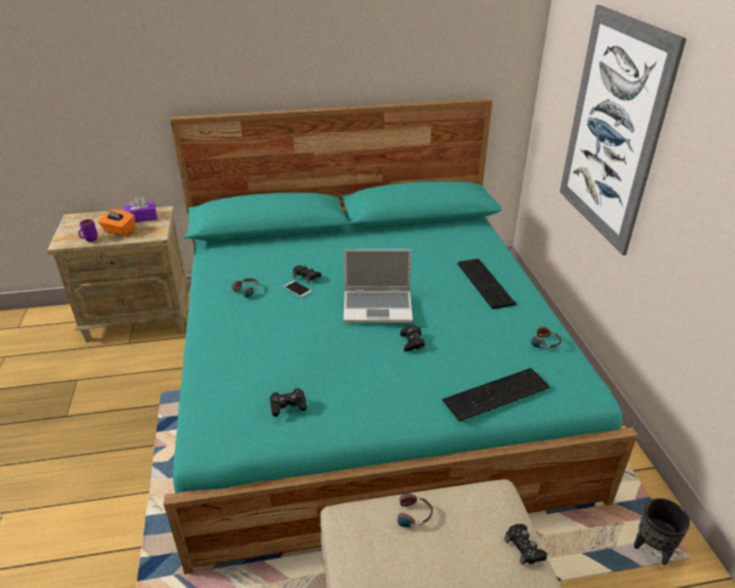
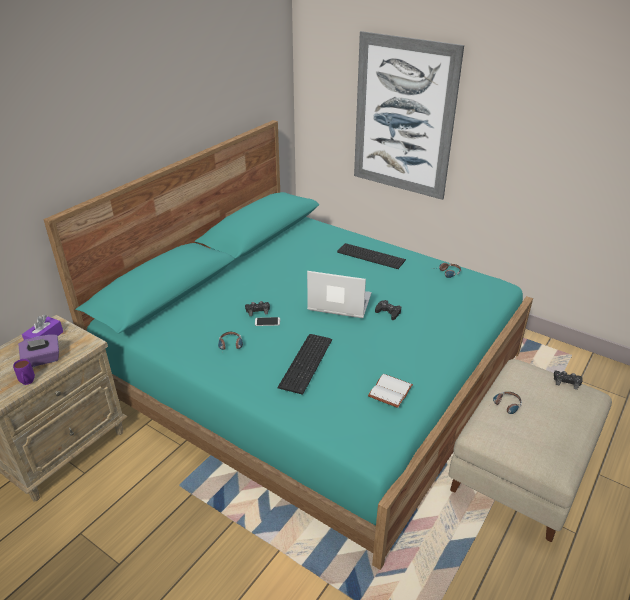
camera: 45 degrees left, 0 degrees up
orange tissue box [98,209,135,236] -> purple tissue box [18,335,59,367]
black game controller [270,388,307,417] -> white book [368,374,413,408]
laptop [343,249,413,323] -> laptop turned 120 degrees counterclockwise [307,271,371,318]
keyboard [442,368,550,422] -> keyboard moved to [277,334,332,395]
black planter [634,498,690,565] -> none

